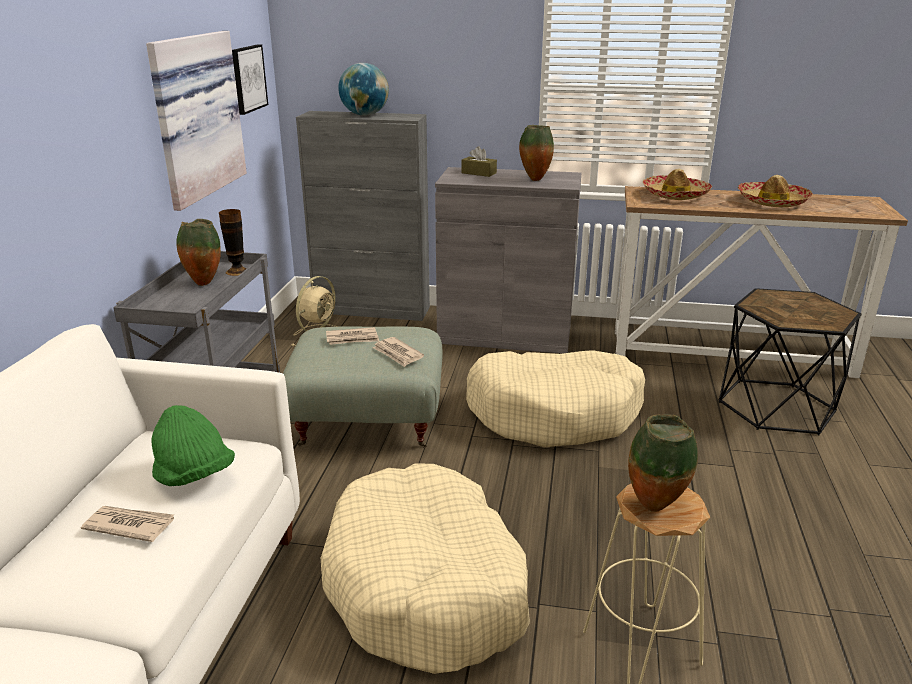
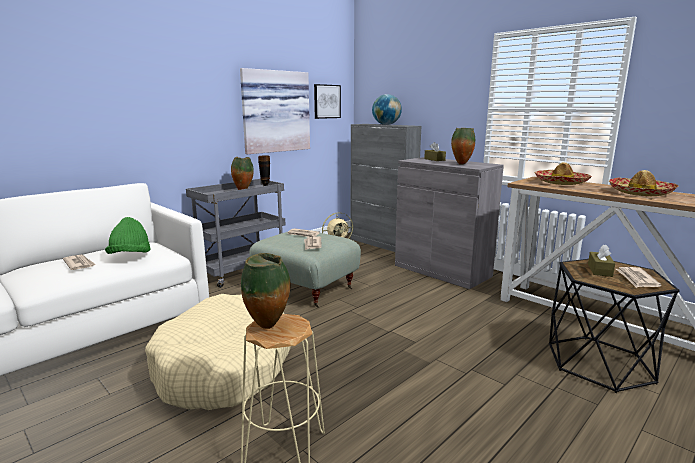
camera: 35 degrees right, 10 degrees down
beige dog bed [466,350,645,447] -> none
none -> brown tissue box [588,245,615,277]
none -> newspaper [616,267,662,288]

